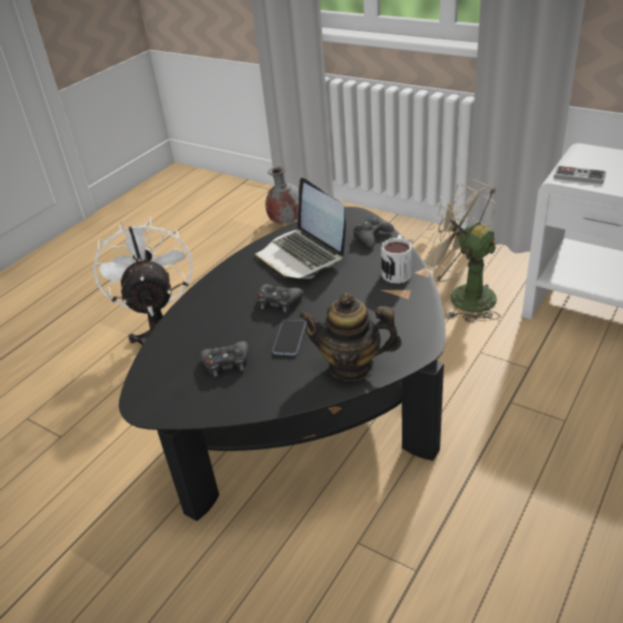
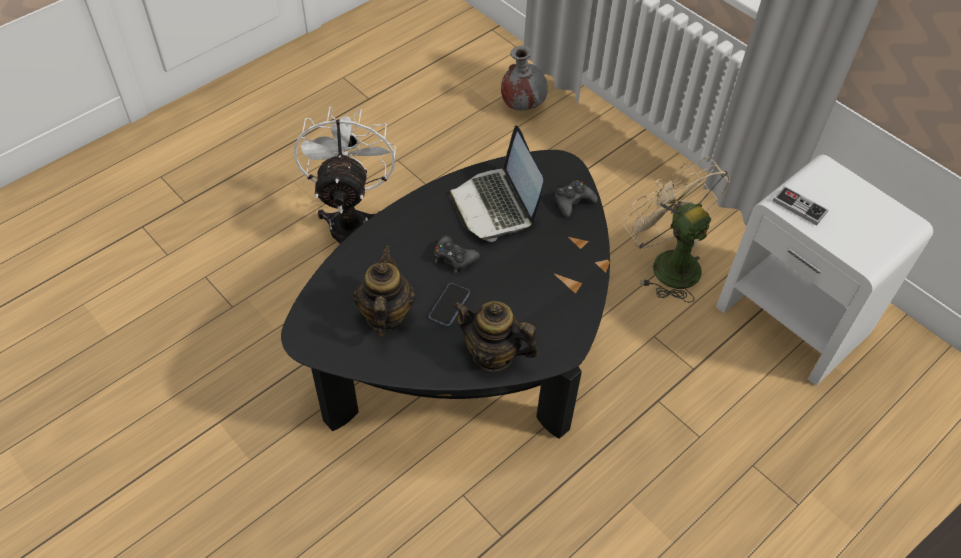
camera: 10 degrees right, 15 degrees up
black game controller [200,341,249,377] -> teapot [353,246,416,337]
mug [381,235,412,283] -> none

